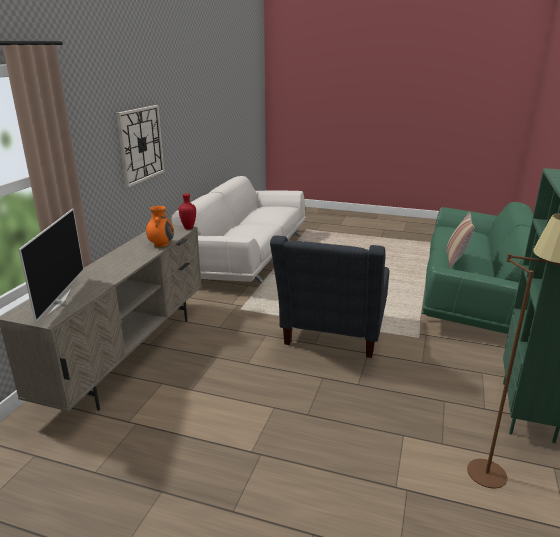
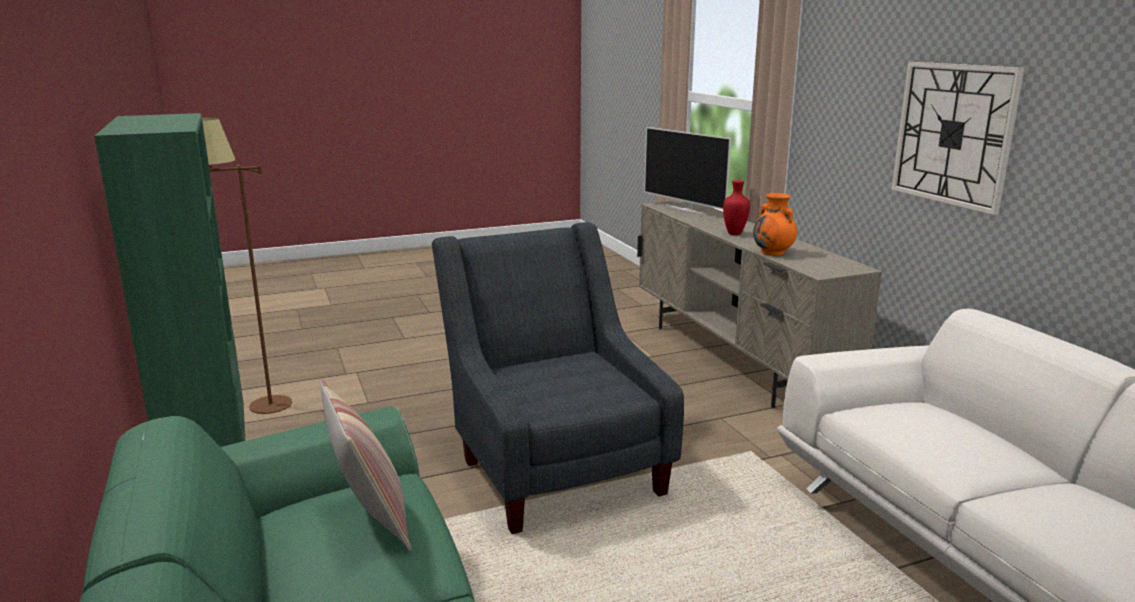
camera: 140 degrees right, 5 degrees down
red vase [179,194,196,229] -> red vase moved to [723,180,750,235]

